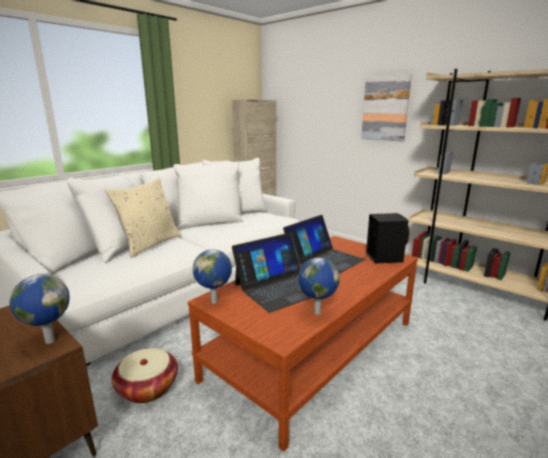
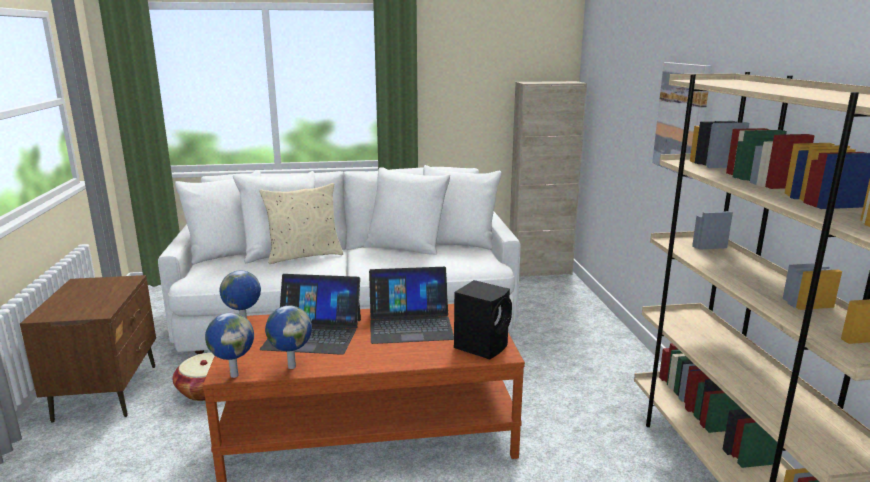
camera: 40 degrees right, 0 degrees up
globe [9,274,70,344] -> globe moved to [205,313,254,378]

